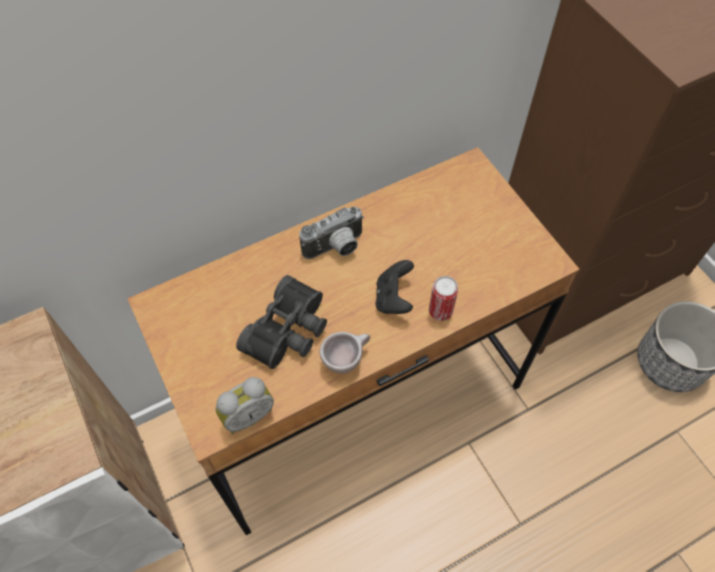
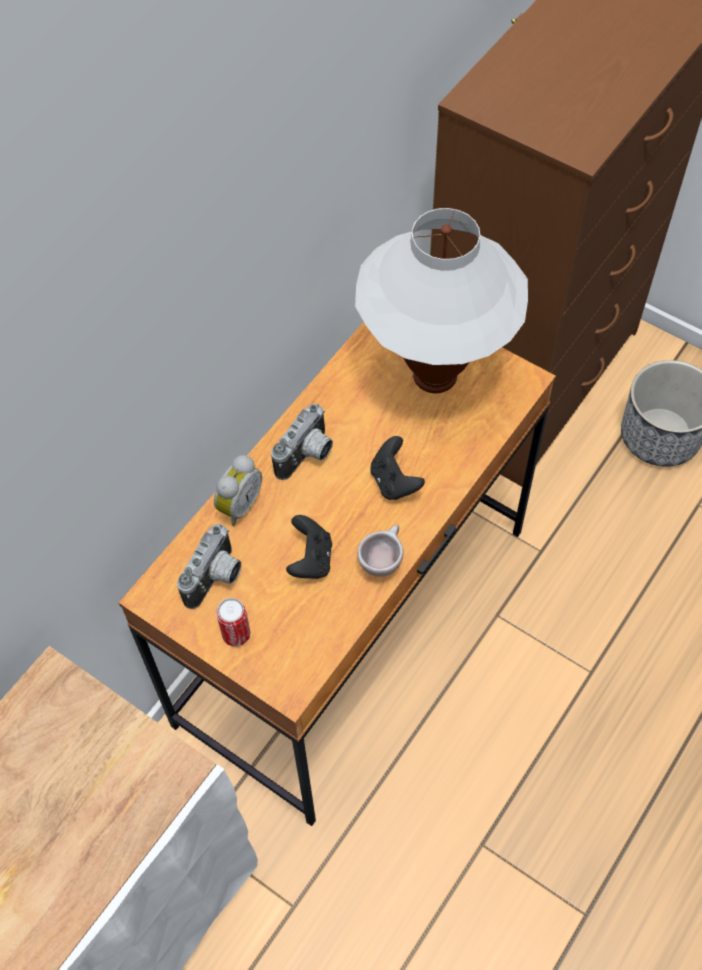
camera: 25 degrees left, 0 degrees up
alarm clock [215,377,274,434] -> alarm clock moved to [214,455,262,526]
black binoculars [236,275,327,369] -> black game controller [286,515,332,579]
can [429,276,458,321] -> can moved to [216,598,250,647]
none -> camera [177,524,241,609]
none -> white table lamp [355,208,528,394]

